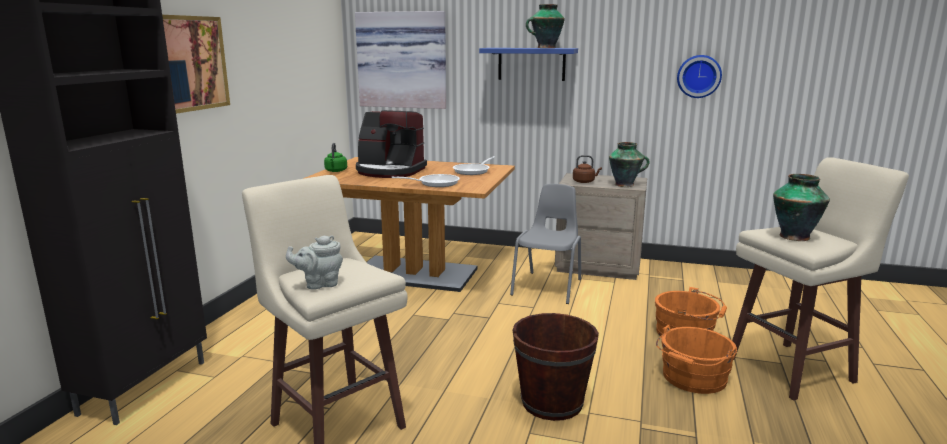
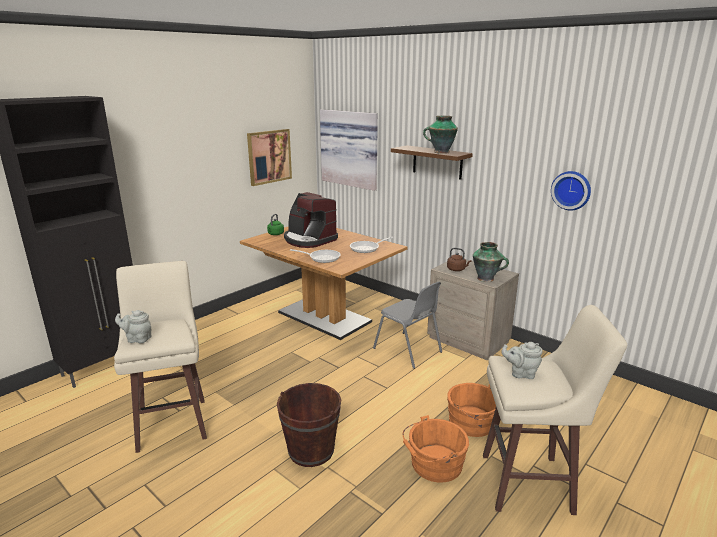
camera: 25 degrees right, 5 degrees up
picture [162,15,230,114] -> picture moved to [247,129,292,186]
blue shelf [479,48,578,81] -> brown shelf [391,145,473,180]
grey chair [510,184,581,304] -> grey chair turned 90 degrees clockwise [373,282,442,369]
vase [773,174,830,241] -> grey teapot [501,342,543,379]

